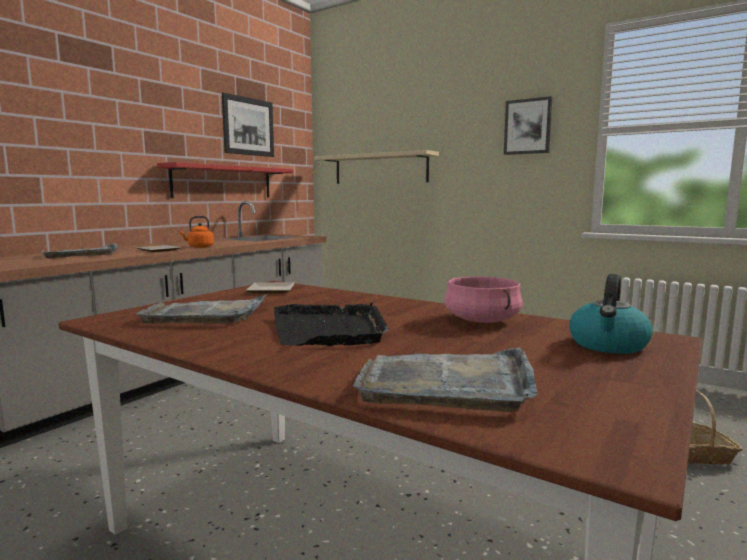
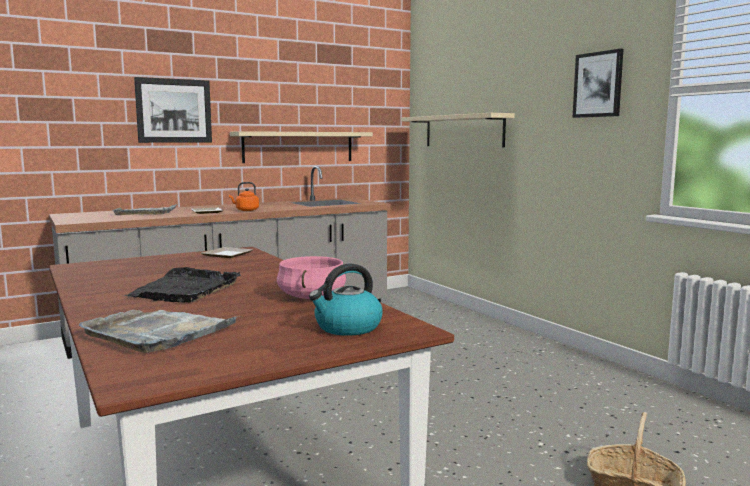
camera: 25 degrees right, 0 degrees up
grey tray [135,294,268,324] -> none
red shelf [157,162,294,198] -> beige shelf [230,131,373,163]
picture [222,93,274,157] -> picture moved to [134,77,212,143]

